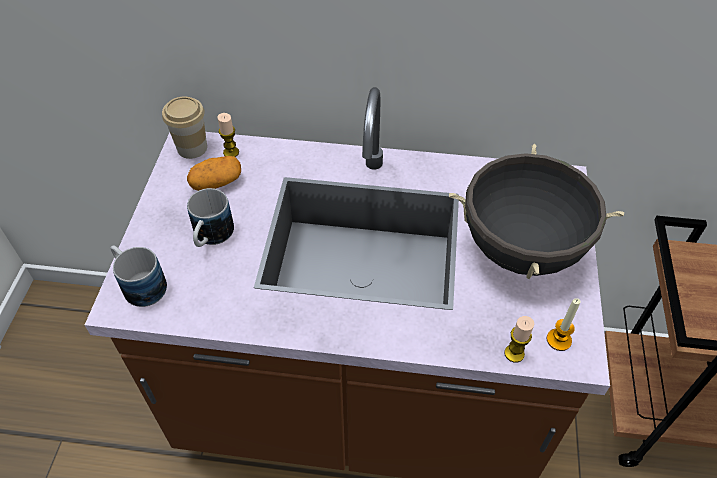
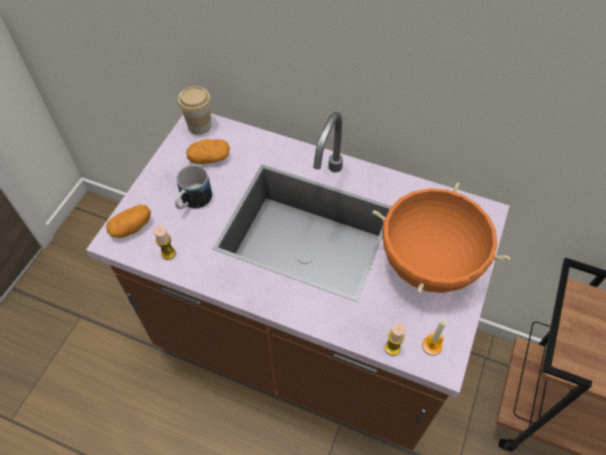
camera: 15 degrees right, 5 degrees up
mug [110,245,167,307] -> potato [106,205,151,238]
candle [217,113,239,157] -> candle moved to [154,226,176,260]
black cooking pot [449,144,624,279] -> orange cooking pot [372,183,510,293]

